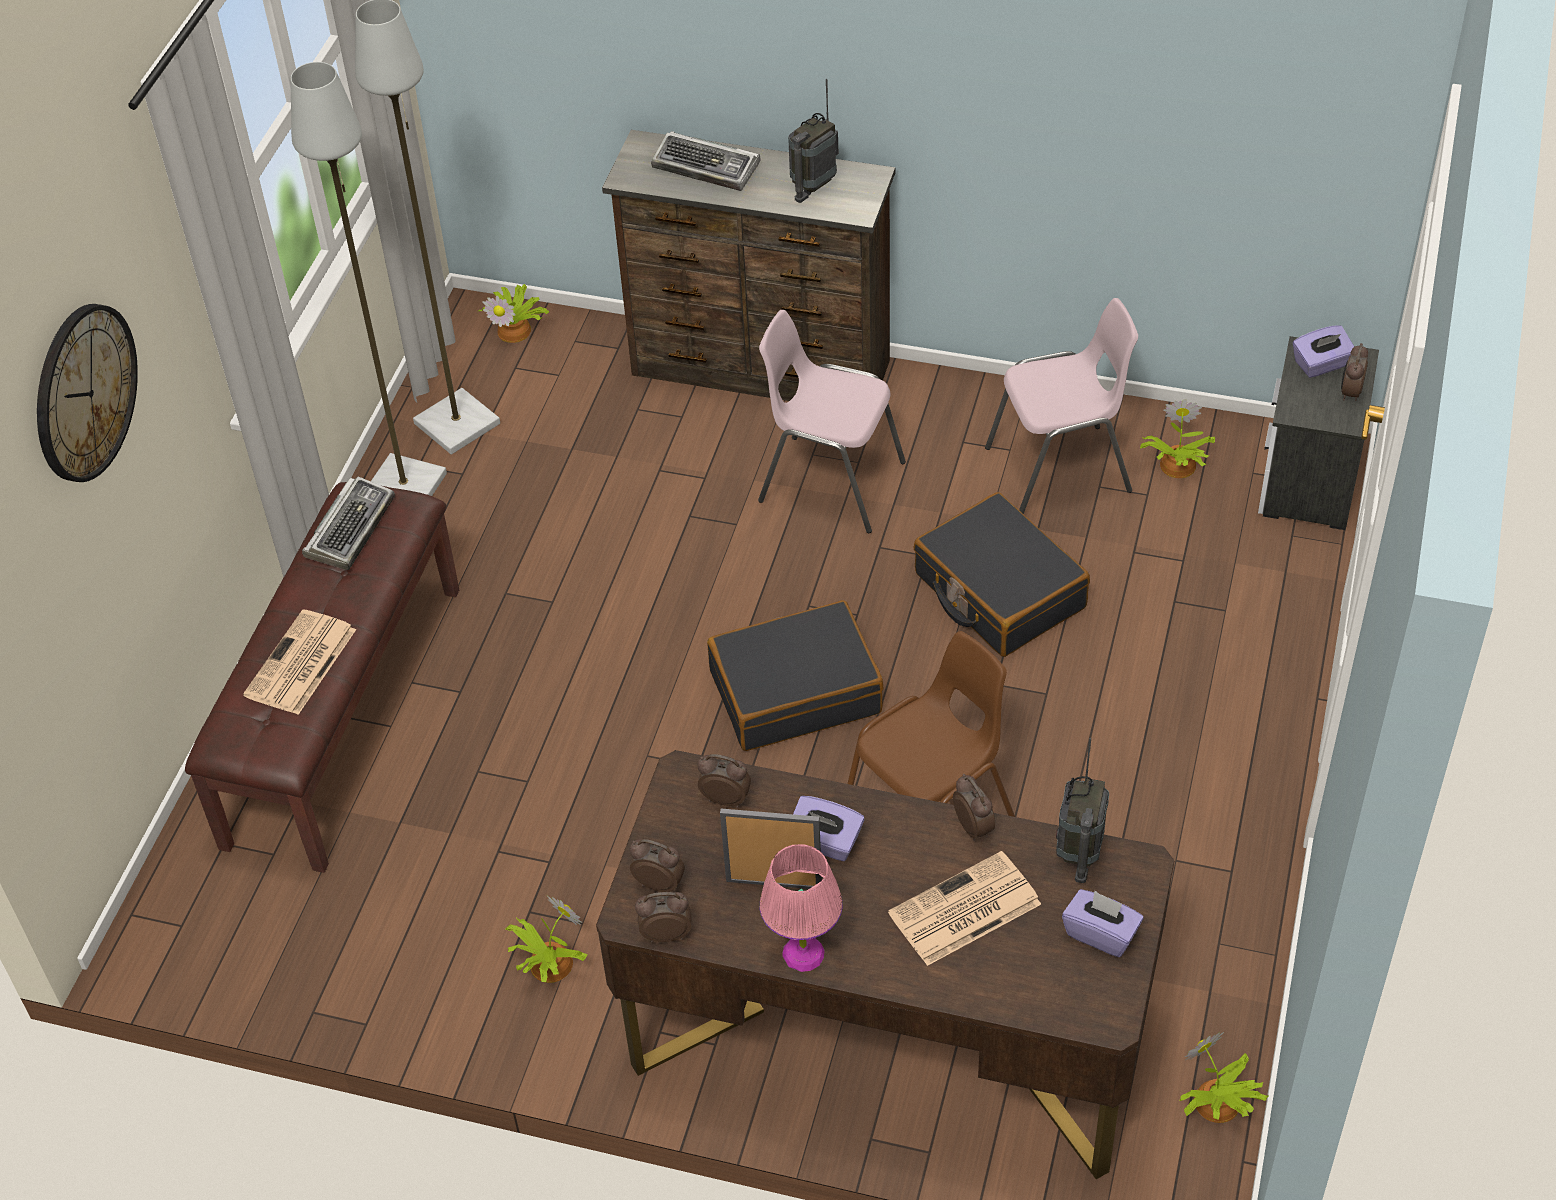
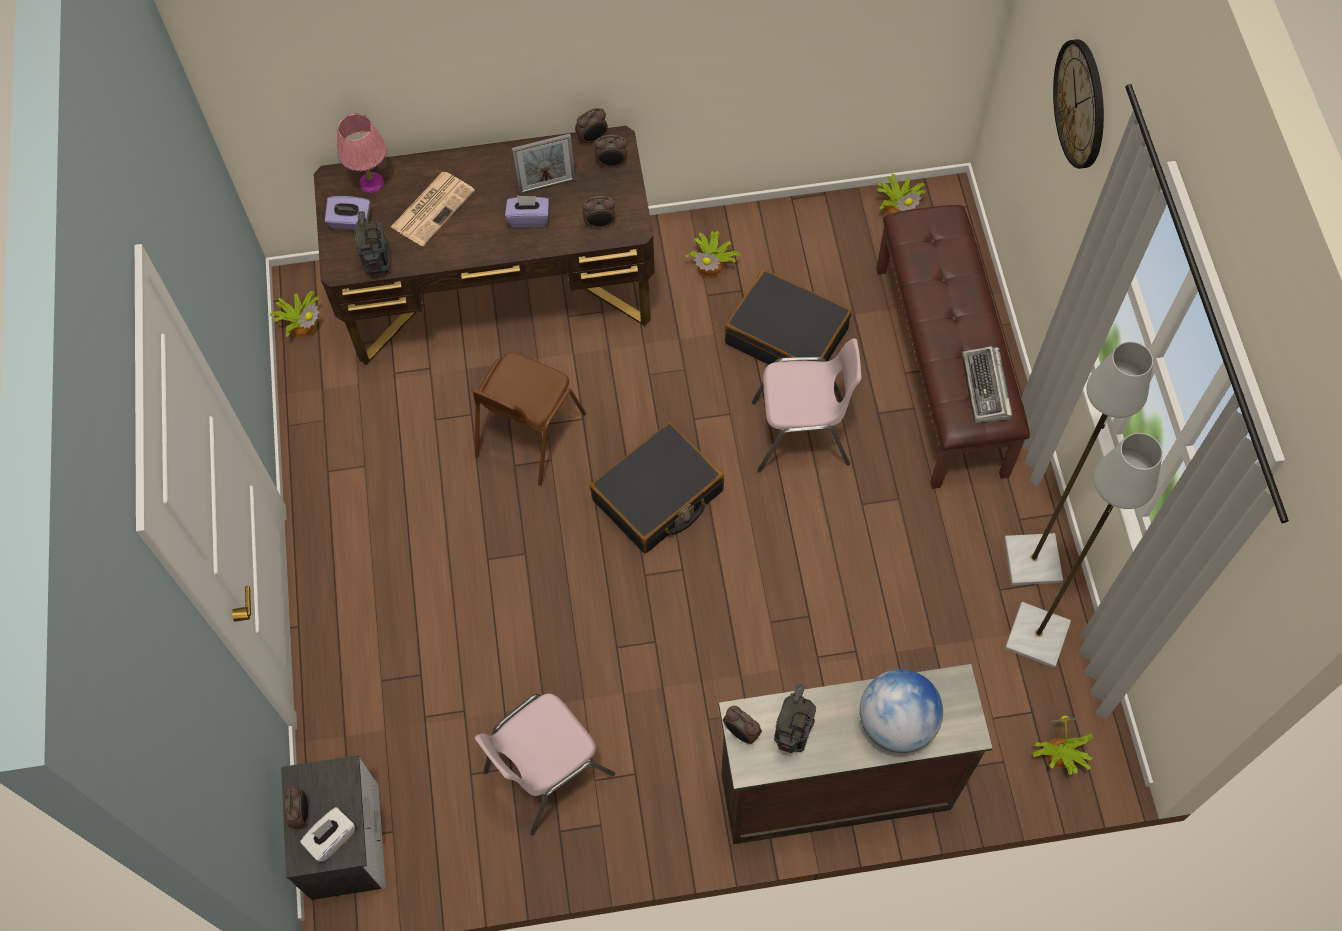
camera: 155 degrees right, 15 degrees up
newspaper [243,610,356,715] -> none
keyboard [651,131,760,191] -> globe [860,669,943,753]
pink chair [758,310,906,533] -> pink chair moved to [752,338,861,472]
pink table lamp [759,844,843,972] -> pink table lamp moved to [337,113,387,193]
black suitcase [914,492,1090,657] -> black suitcase moved to [725,269,852,365]
alarm clock [953,774,995,841] -> alarm clock moved to [723,706,762,744]
potted plant [1140,399,1215,478] -> potted plant moved to [876,173,927,215]
purple tissue box [1293,325,1354,378] -> white tissue box [300,807,355,862]

